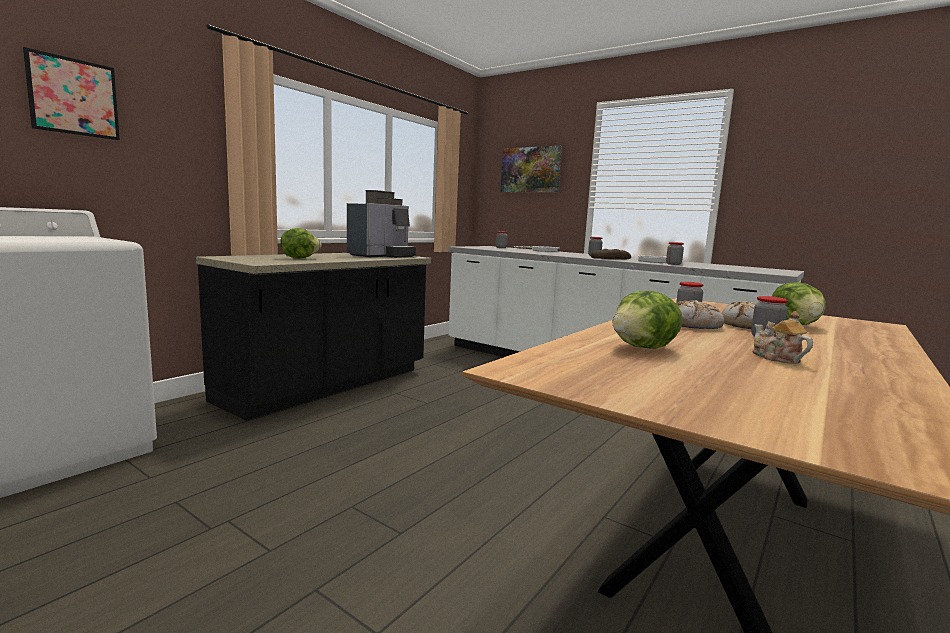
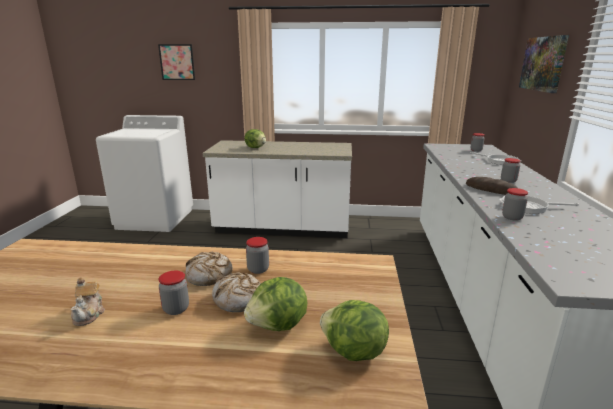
camera: 60 degrees right, 10 degrees up
black counter [196,253,431,421] -> white counter [203,140,352,238]
coffee machine [347,190,416,258] -> none
lettuce [613,291,683,349] -> lettuce moved to [320,300,389,361]
teapot [752,311,813,364] -> teapot turned 135 degrees clockwise [71,277,105,326]

